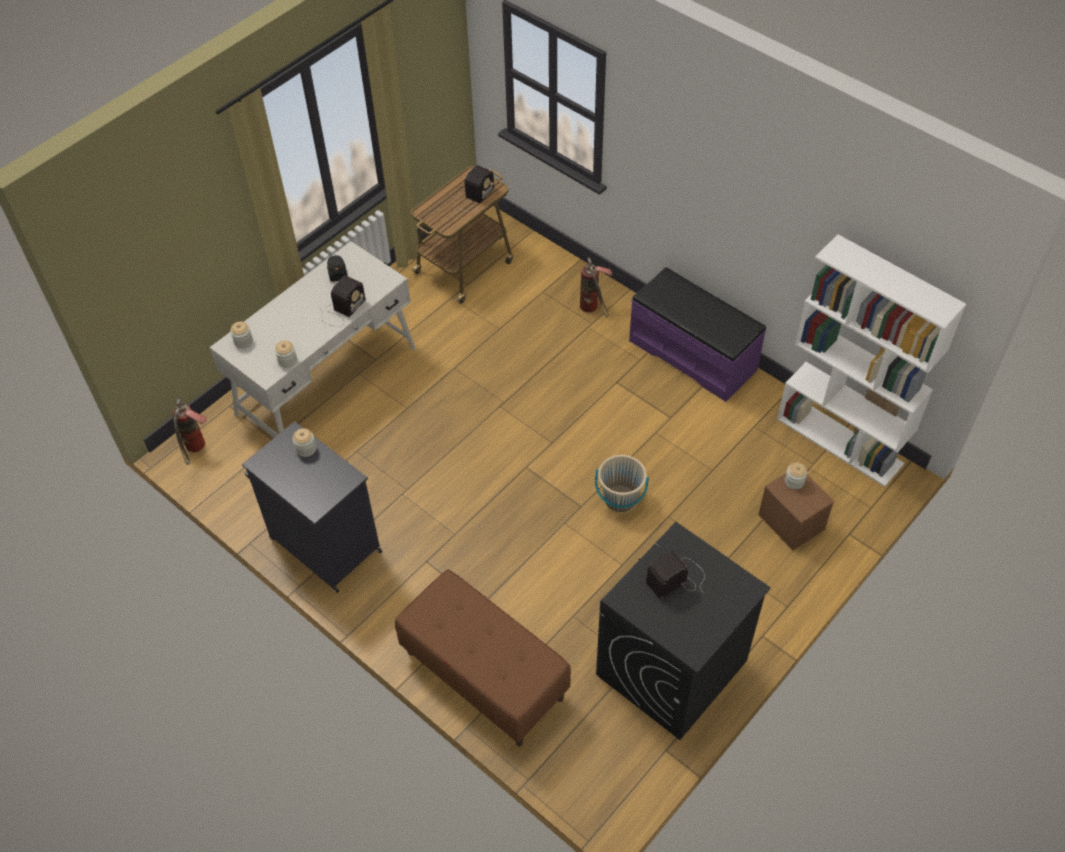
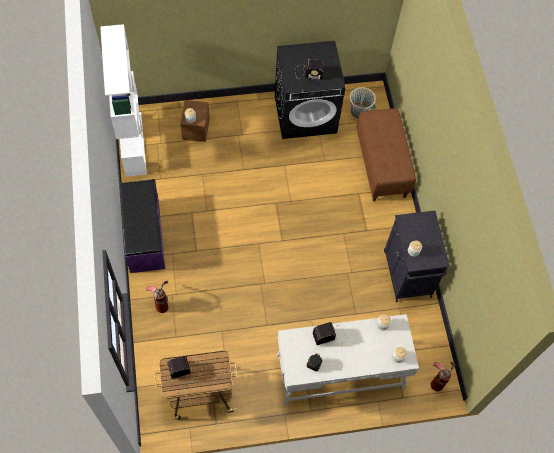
camera: 145 degrees left, 10 degrees up
beige bucket [595,455,649,512] -> beige bucket moved to [349,87,376,118]

